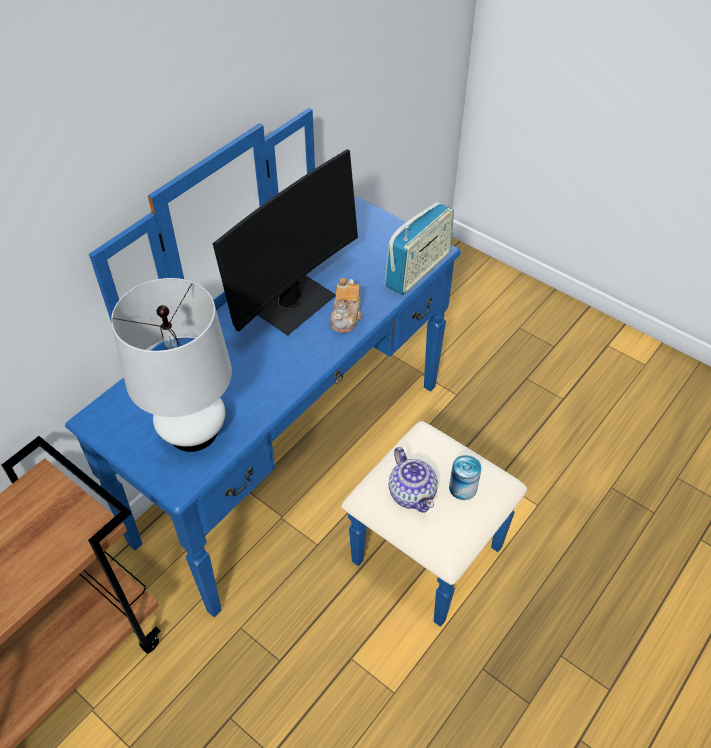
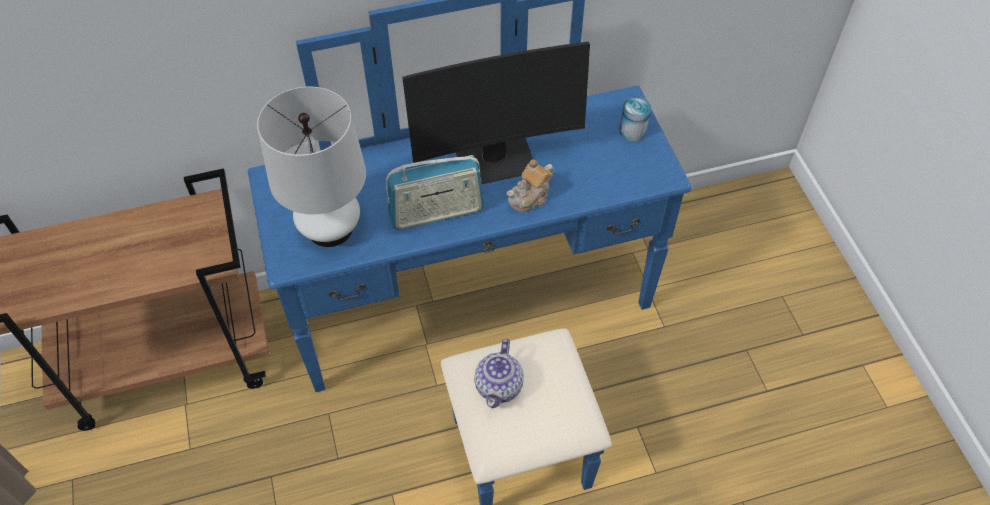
camera: 35 degrees right, 5 degrees up
radio [385,201,454,295] -> radio moved to [386,155,485,230]
can [449,455,481,500] -> can moved to [619,97,651,142]

